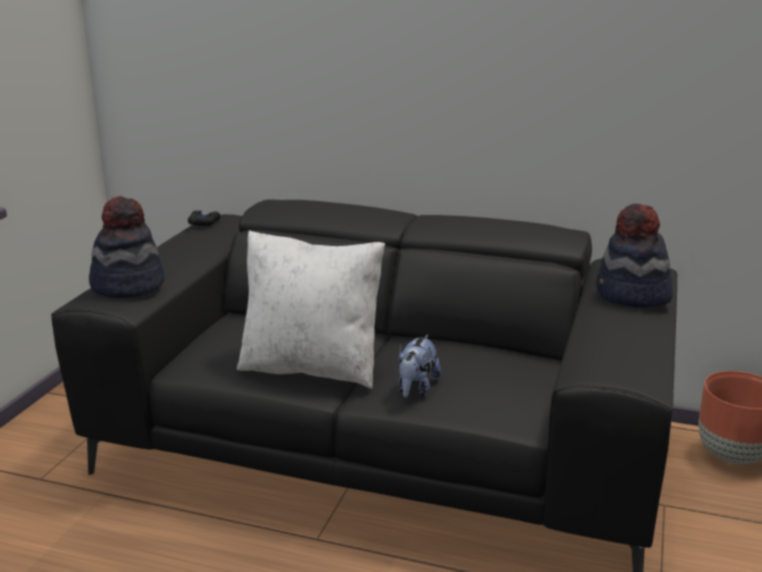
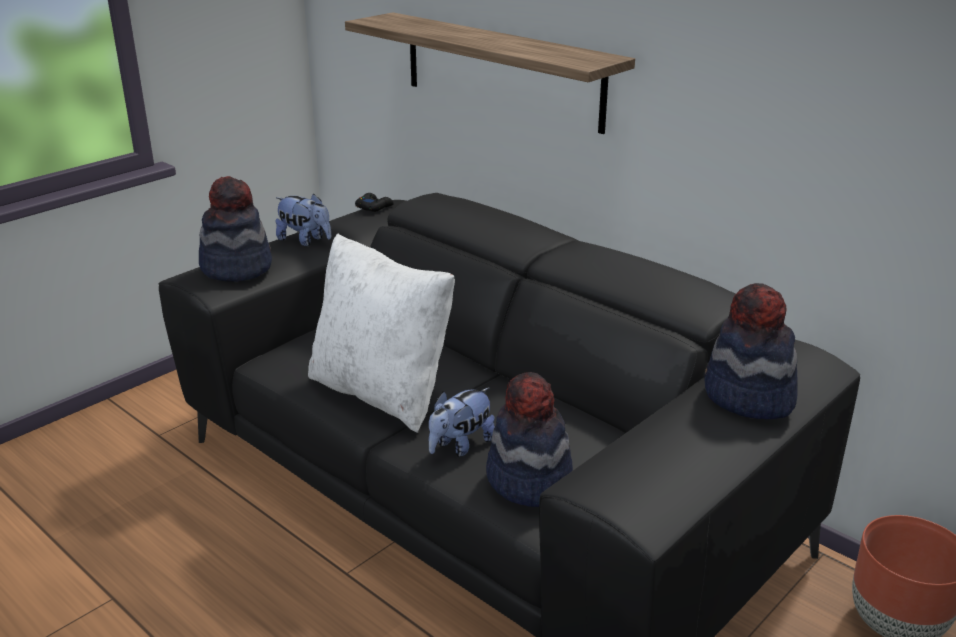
camera: 25 degrees right, 5 degrees up
none -> plush toy [275,194,331,246]
none -> shelf [345,12,635,134]
none -> hat [486,372,573,507]

